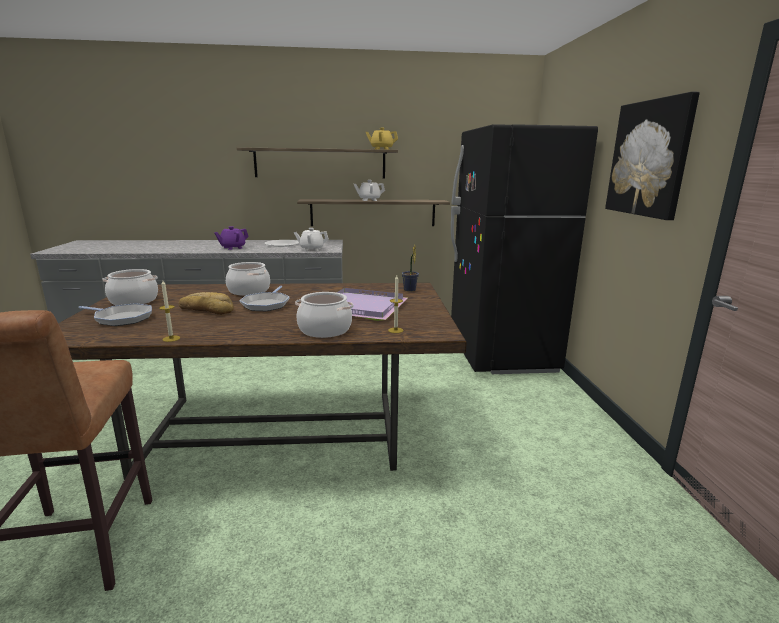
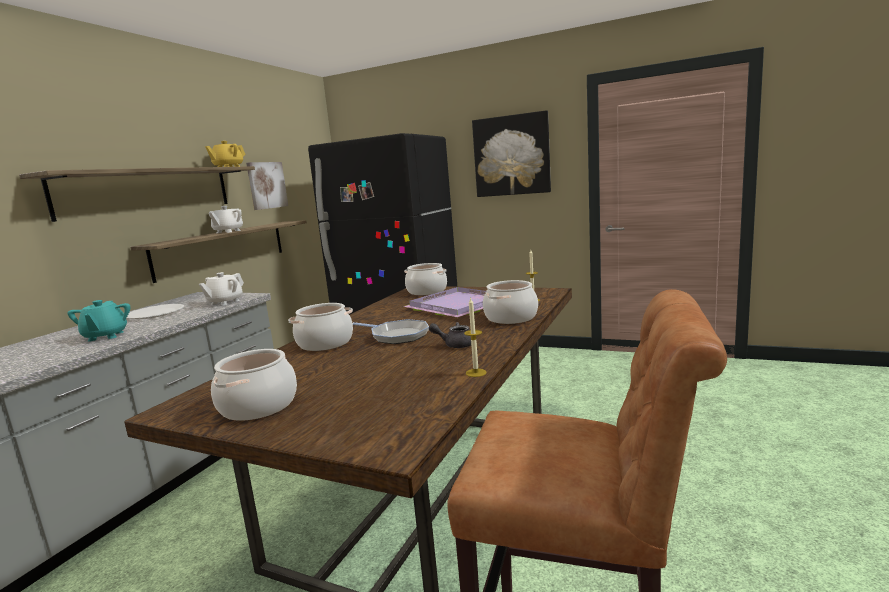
camera: 60 degrees left, 5 degrees down
frying pan [78,303,152,326] -> none
bread [179,292,234,315] -> none
purple teapot [214,226,249,250] -> turquoise teapot [67,300,130,342]
potted plant [402,245,419,292] -> cooking pot [404,263,447,295]
none -> picture [246,162,288,210]
none -> grey teapot [429,322,471,348]

